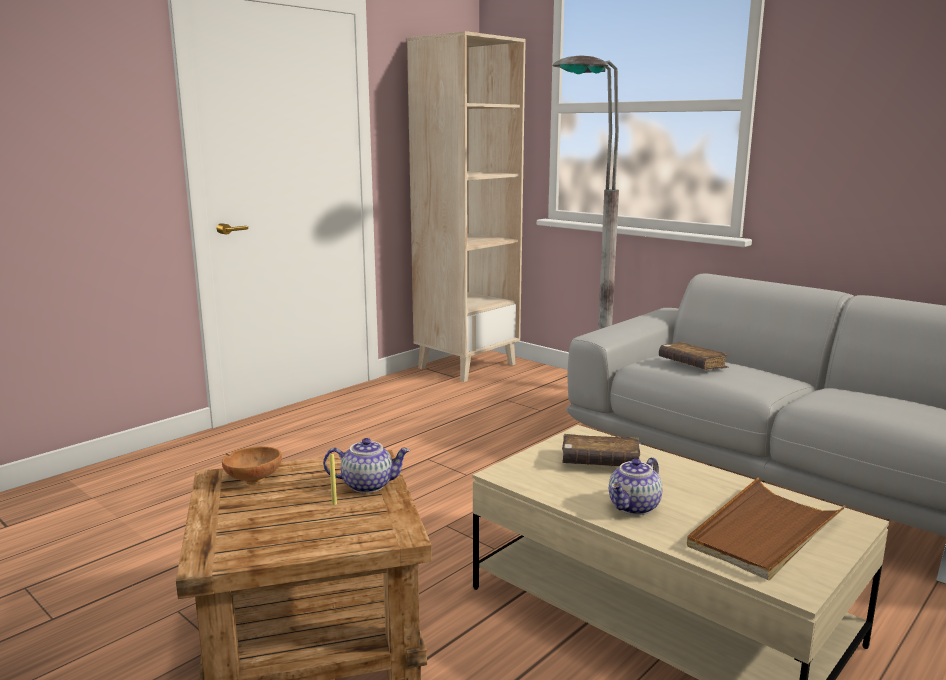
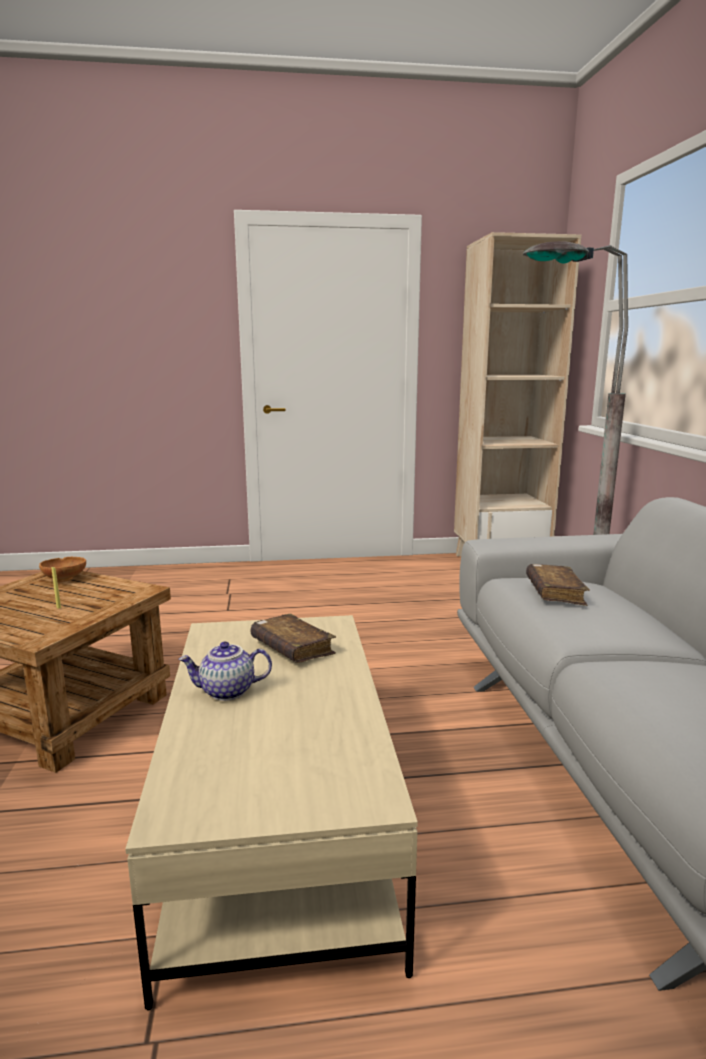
camera: 40 degrees right, 0 degrees up
teapot [323,438,410,493] -> none
brown tray [687,477,846,580] -> none

